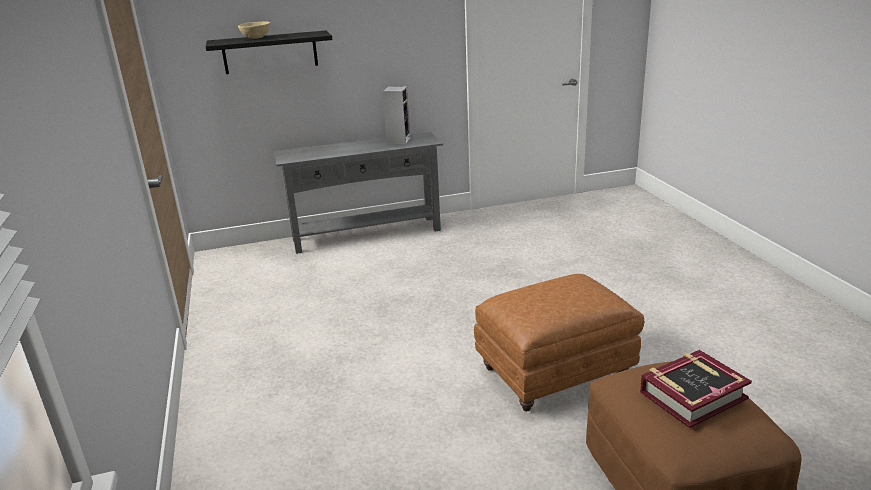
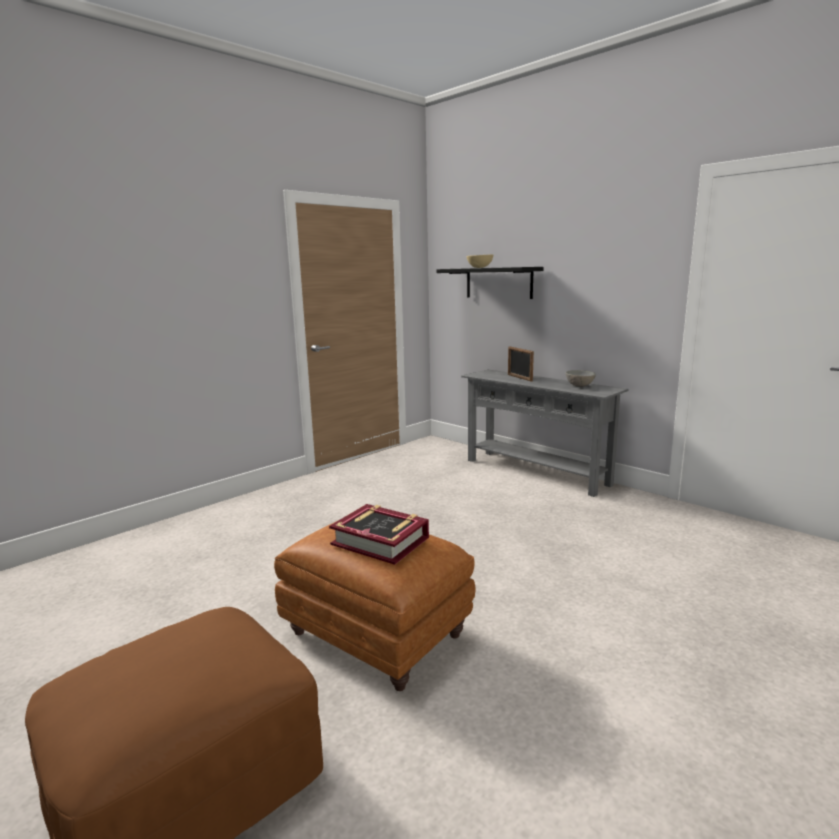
camera: 60 degrees right, 10 degrees down
speaker [382,86,411,144] -> grey bowl [565,370,596,387]
book [640,350,752,428] -> book moved to [329,504,429,565]
none -> picture frame [508,346,534,382]

